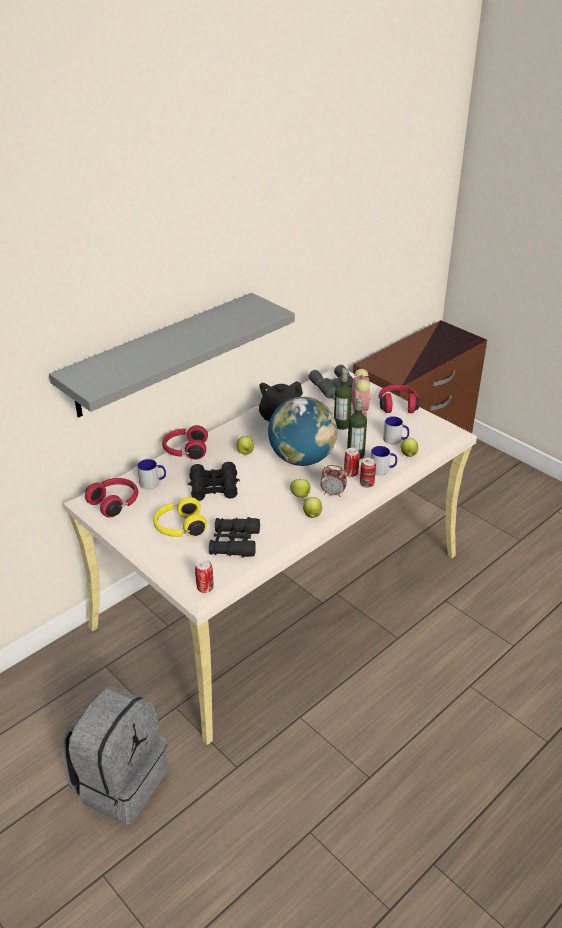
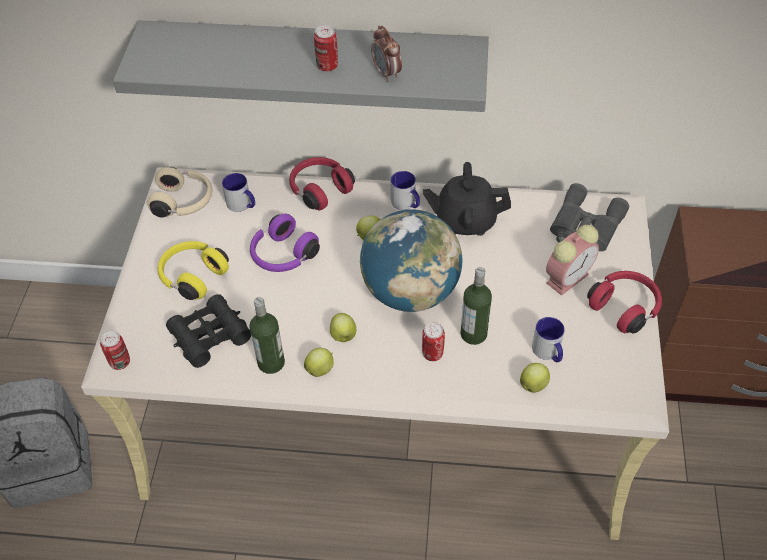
camera: 50 degrees right, 15 degrees up
red headphones [85,478,138,517] -> beige headphones [147,167,212,217]
black binoculars [188,462,240,501] -> purple headphones [250,214,320,272]
alarm clock [320,465,347,497] -> alarm clock moved to [371,26,402,82]
bottle [334,368,352,430] -> bottle moved to [249,297,285,374]
can [360,458,376,488] -> can moved to [314,25,338,71]
mug [371,446,397,475] -> mug moved to [391,171,420,210]

